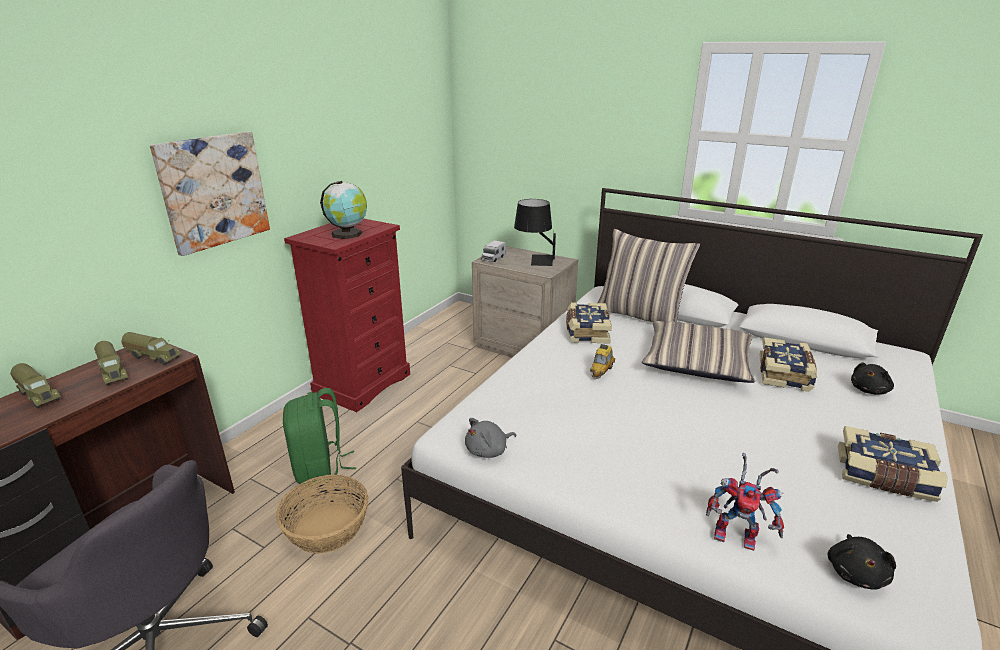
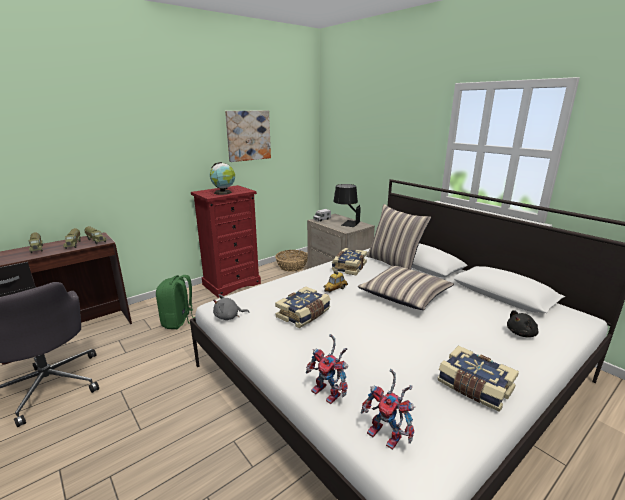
camera: 20 degrees right, 5 degrees down
picture [150,132,270,256] -> picture moved to [225,110,271,162]
basket [276,475,368,554] -> basket moved to [275,250,308,272]
book [760,337,817,392] -> book moved to [275,286,331,328]
black plush toy [828,534,896,590] -> toy robot [361,369,415,450]

